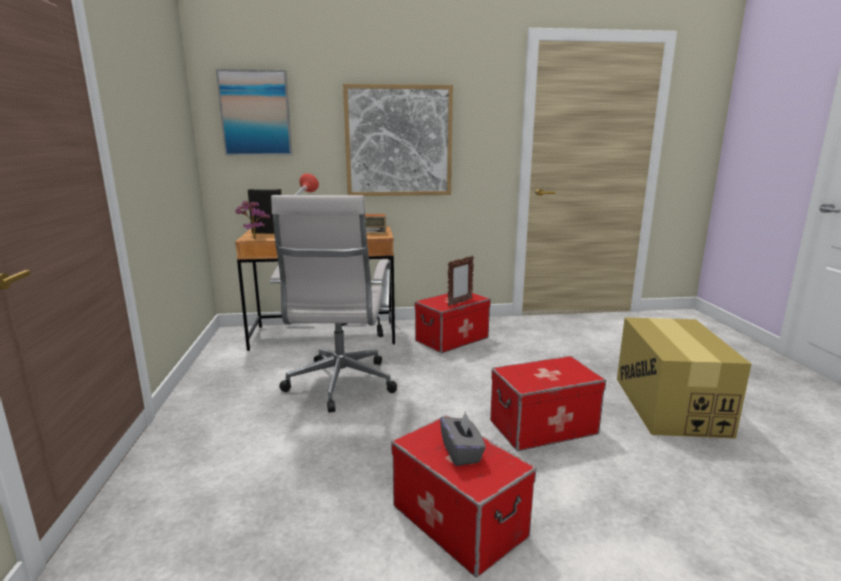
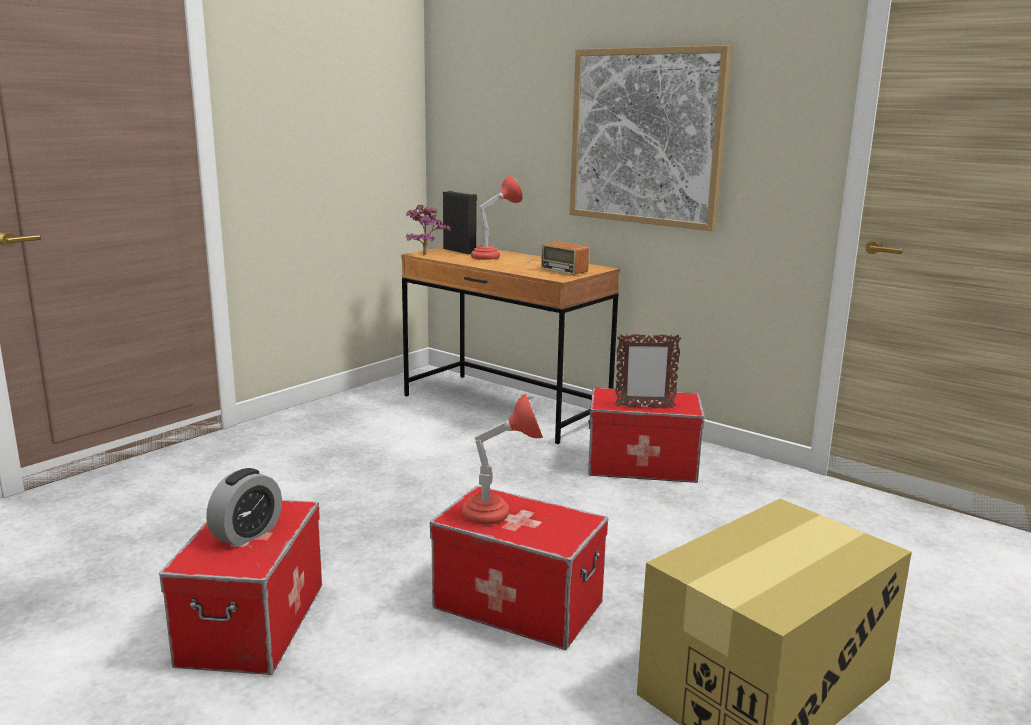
camera: 45 degrees right, 0 degrees up
picture [216,69,292,156] -> none
white office chair [270,195,397,413] -> none
grey tissue box [440,411,486,466] -> alarm clock [206,468,282,547]
none -> red table lamp [462,394,543,525]

